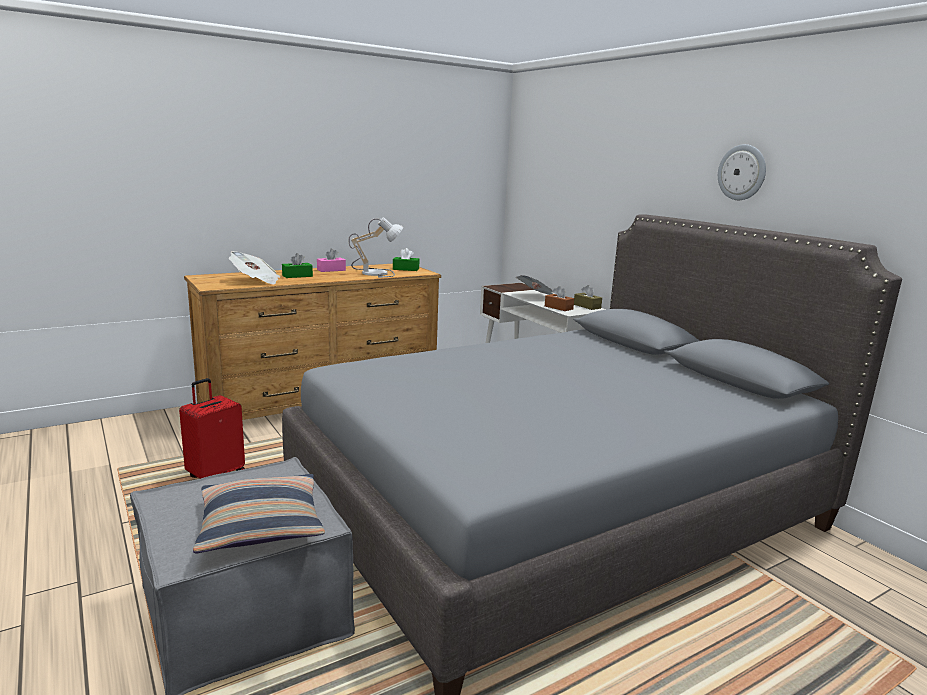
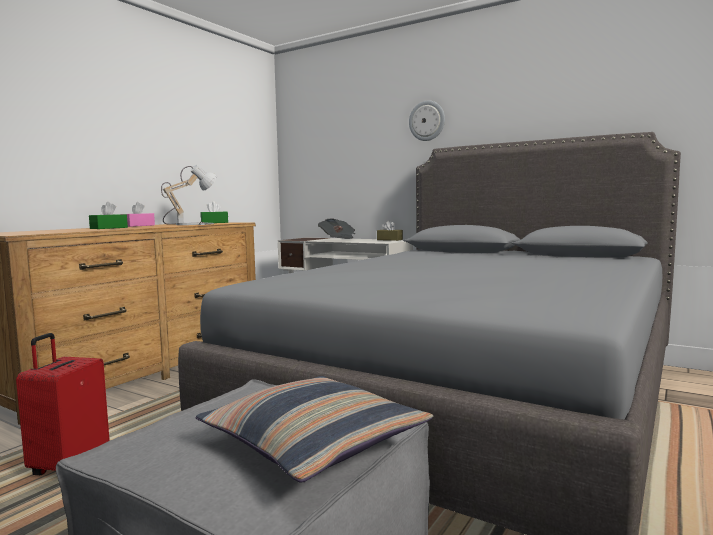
camera: 25 degrees left, 10 degrees down
newspaper [229,251,280,285] -> none
brown tissue box [545,286,574,311] -> none
wall clock [718,144,766,200] -> wall clock moved to [409,100,445,141]

